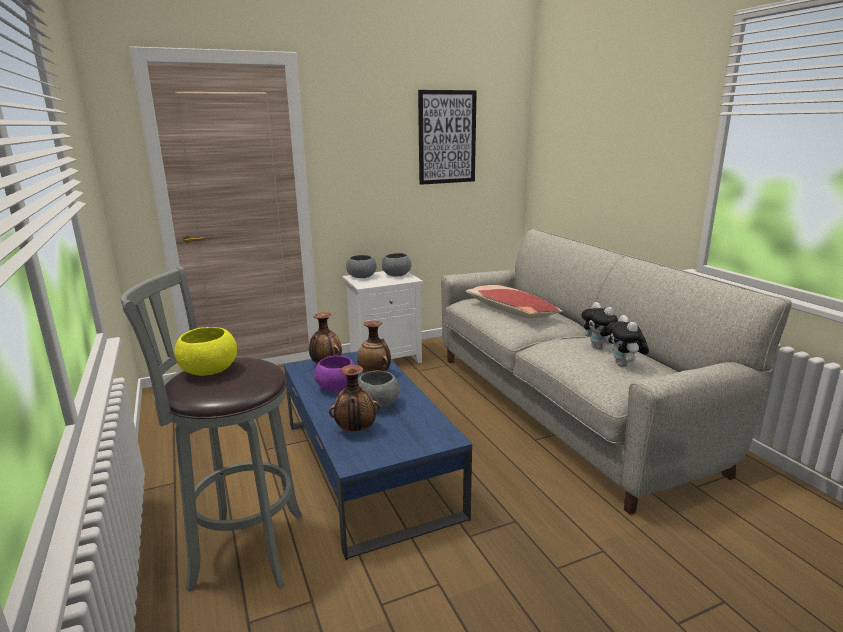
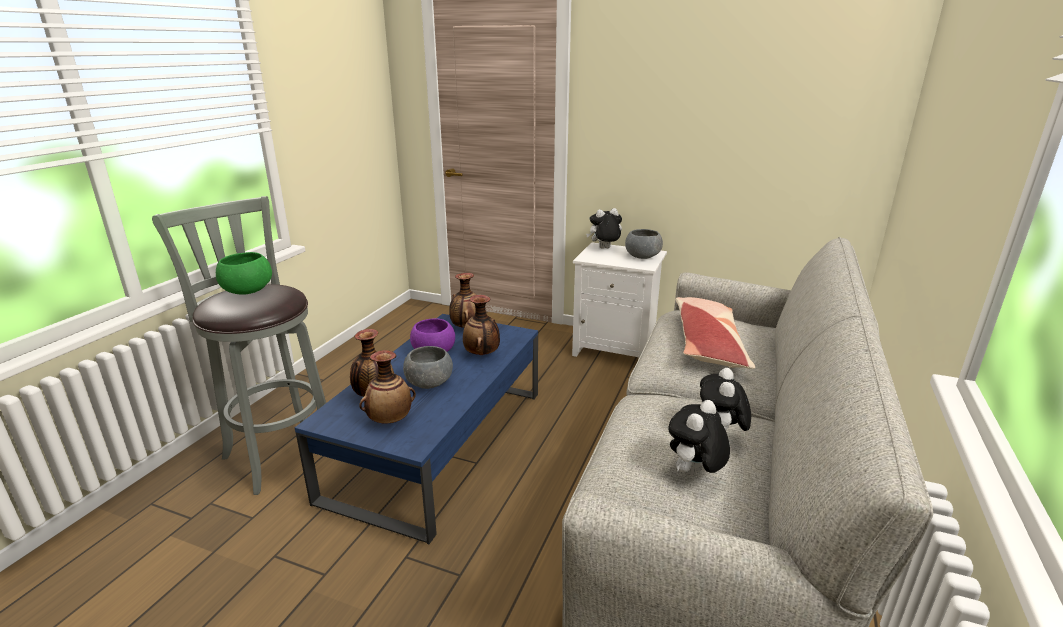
camera: 45 degrees right, 5 degrees up
yellow bowl [175,327,237,376] -> green bowl [216,252,272,295]
grey bowl [346,255,376,278] -> plush toy [586,208,622,249]
picture [418,90,477,185] -> none
none -> vase [359,350,416,424]

